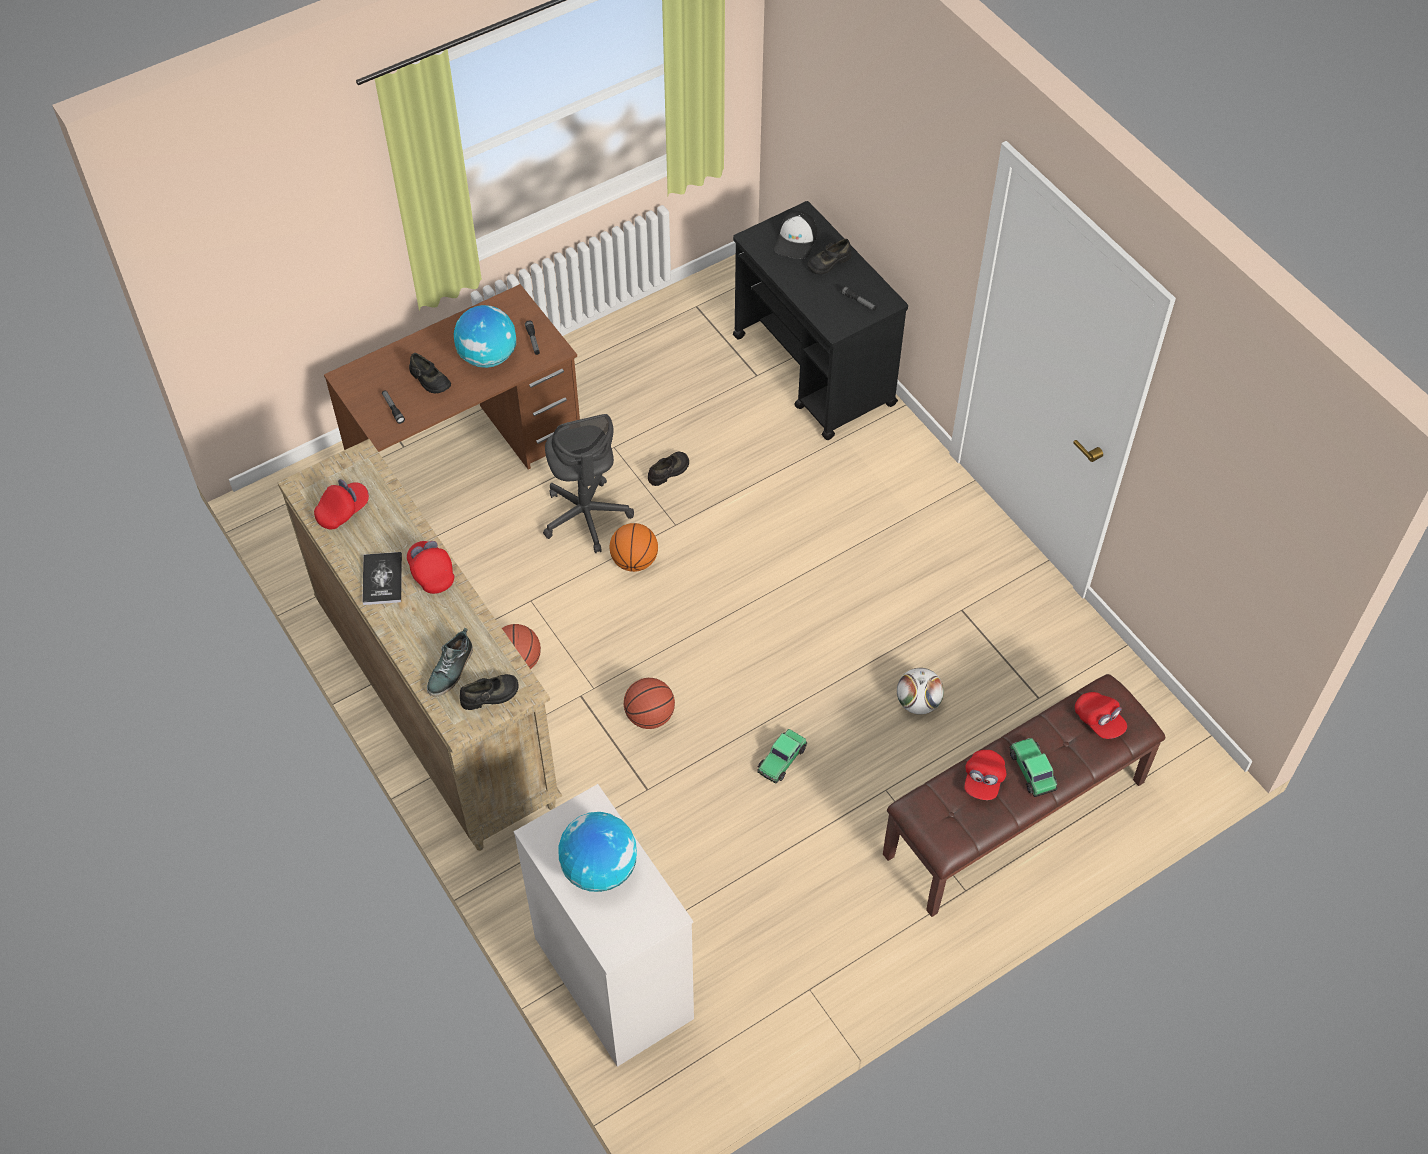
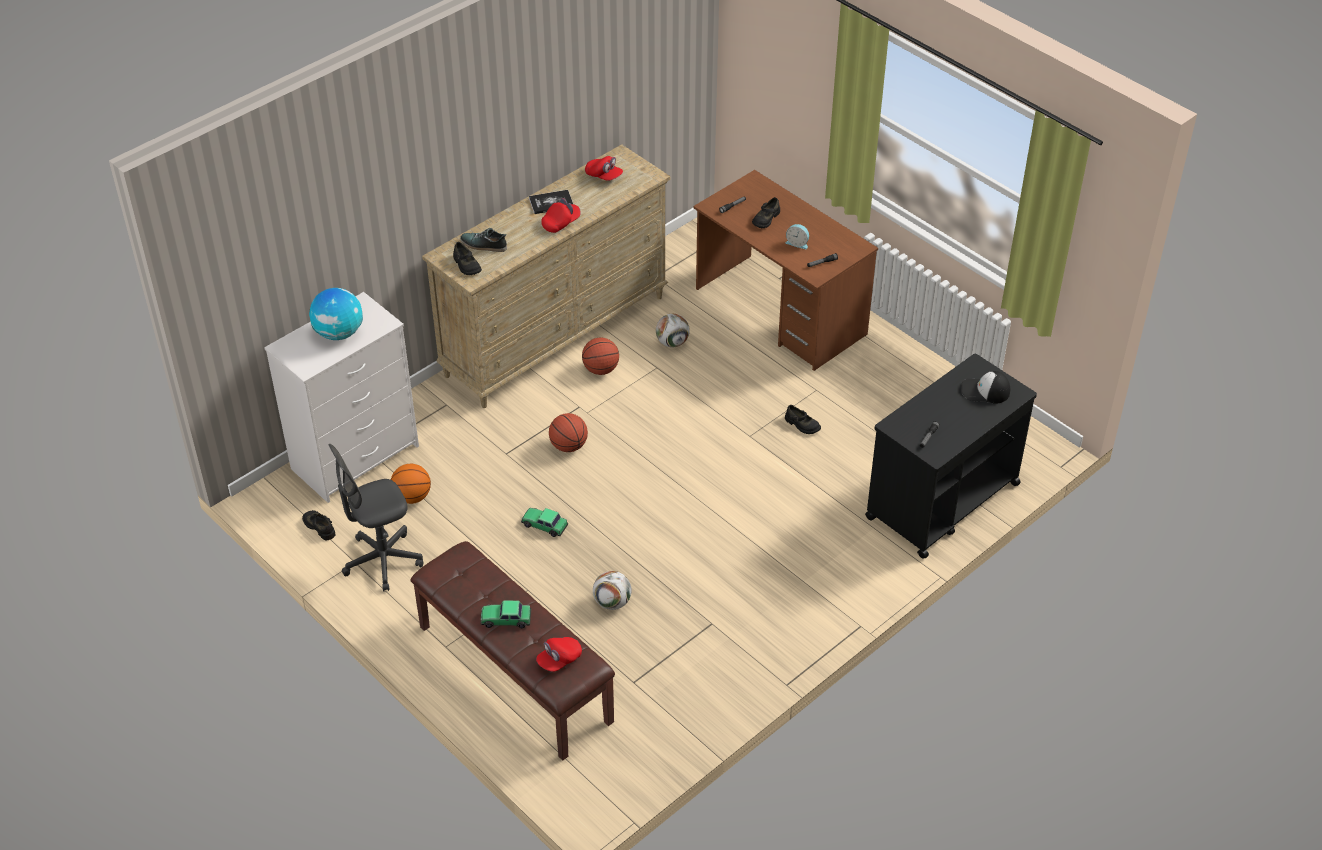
camera: 80 degrees right, 10 degrees down
globe [454,305,516,368] -> alarm clock [786,224,809,249]
grey office chair [543,414,634,553] -> grey office chair moved to [328,444,424,591]
basketball [610,523,658,572] -> basketball moved to [391,464,431,504]
black shoe [808,239,851,274] -> black shoe moved to [302,510,335,540]
red cap [964,750,1006,800] -> none
toy car [1010,738,1058,797] -> toy car turned 150 degrees counterclockwise [481,600,531,628]
none -> football [656,314,690,347]

